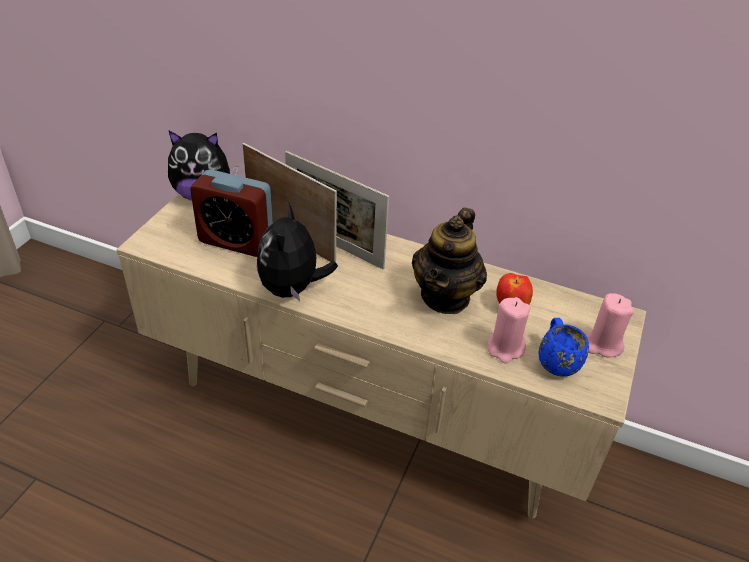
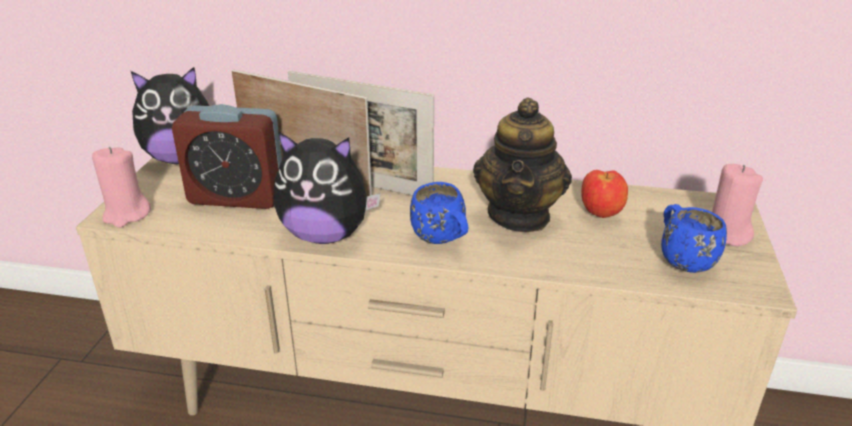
camera: 10 degrees left, 10 degrees down
plush toy [256,203,338,301] -> plush toy turned 75 degrees counterclockwise [273,131,381,244]
pink candle [488,297,530,364] -> pink candle moved to [92,147,151,228]
none -> blue mug [410,182,468,244]

